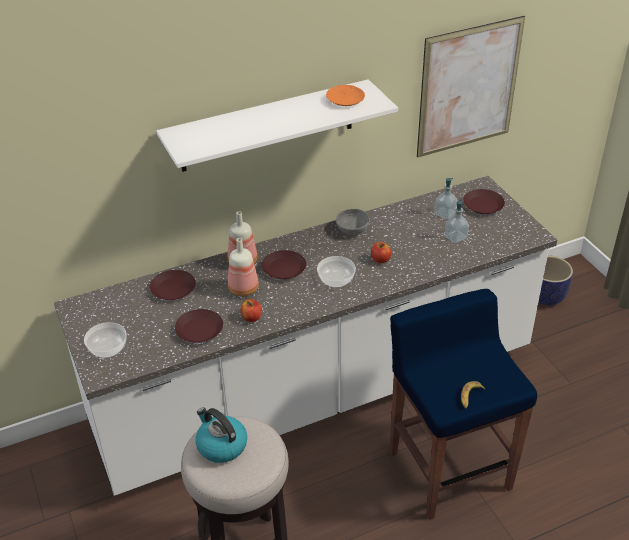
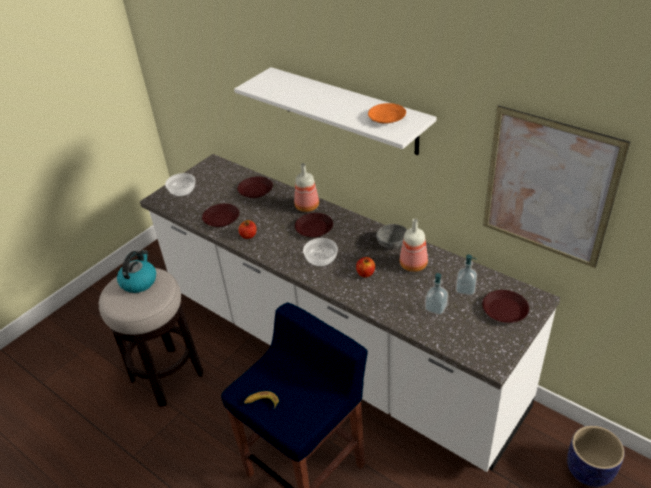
camera: 65 degrees right, 0 degrees up
bottle [228,238,259,296] -> bottle moved to [400,219,428,272]

